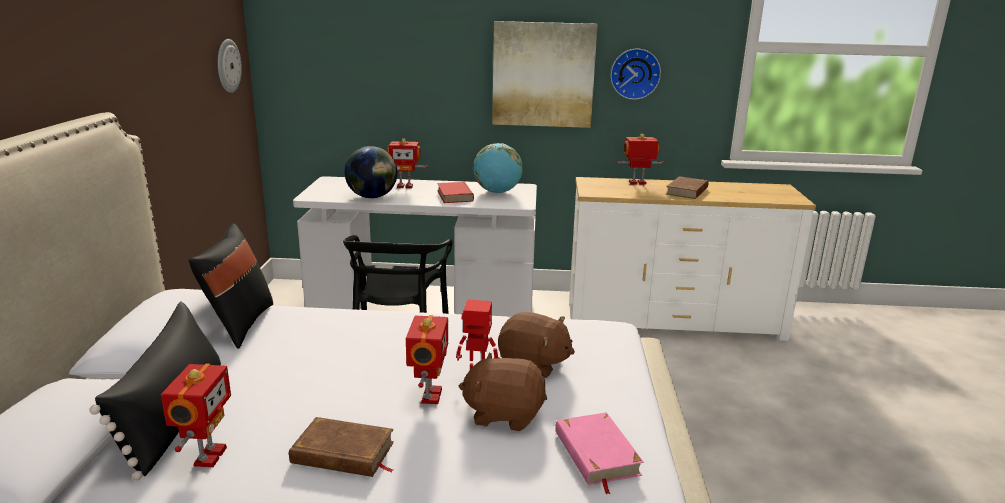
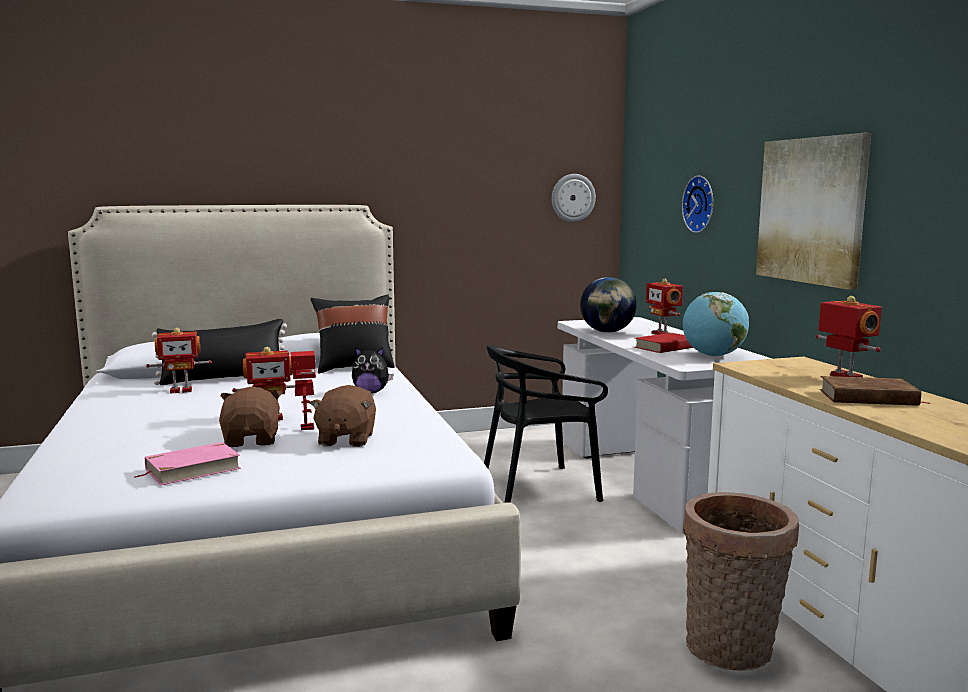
camera: 70 degrees right, 10 degrees down
brown book [289,417,394,477] -> none
wall clock [610,49,661,100] -> wall clock moved to [682,176,713,233]
none -> plush toy [352,347,394,393]
none -> basket [683,492,799,671]

